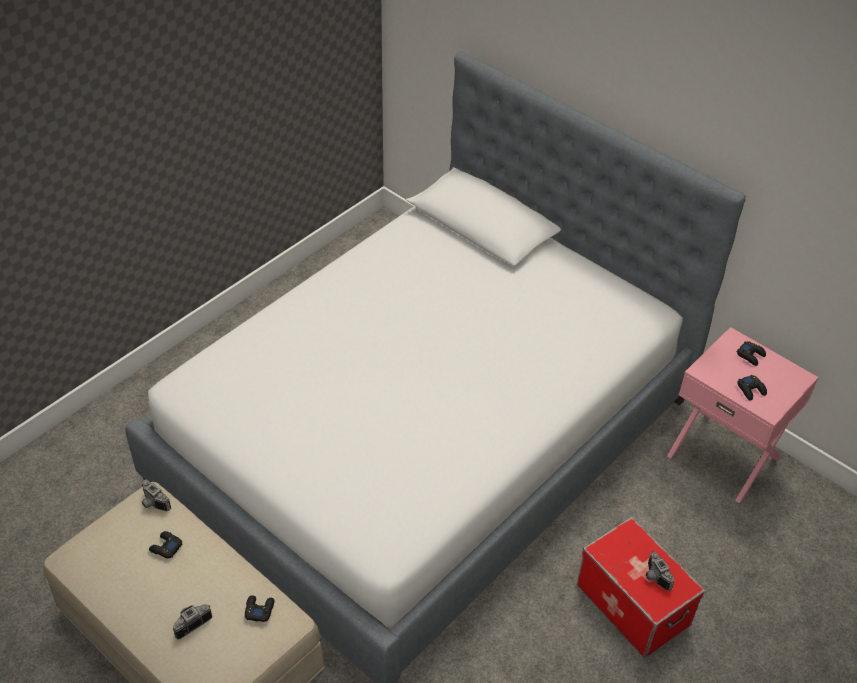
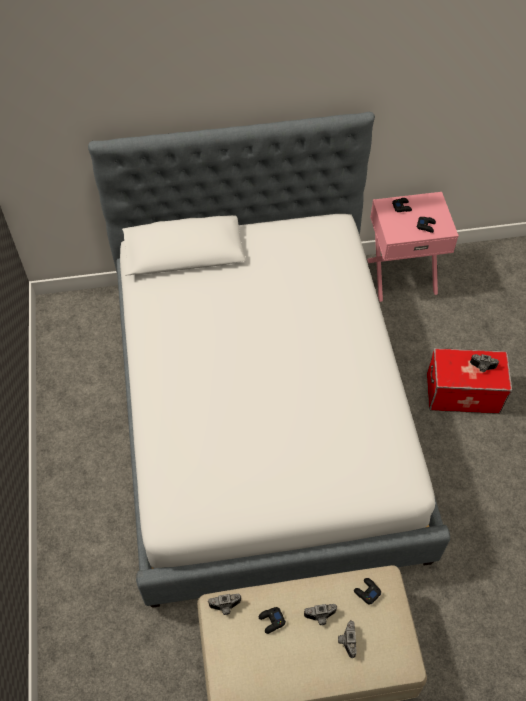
camera: 50 degrees left, 10 degrees up
none -> camera [304,604,338,625]

